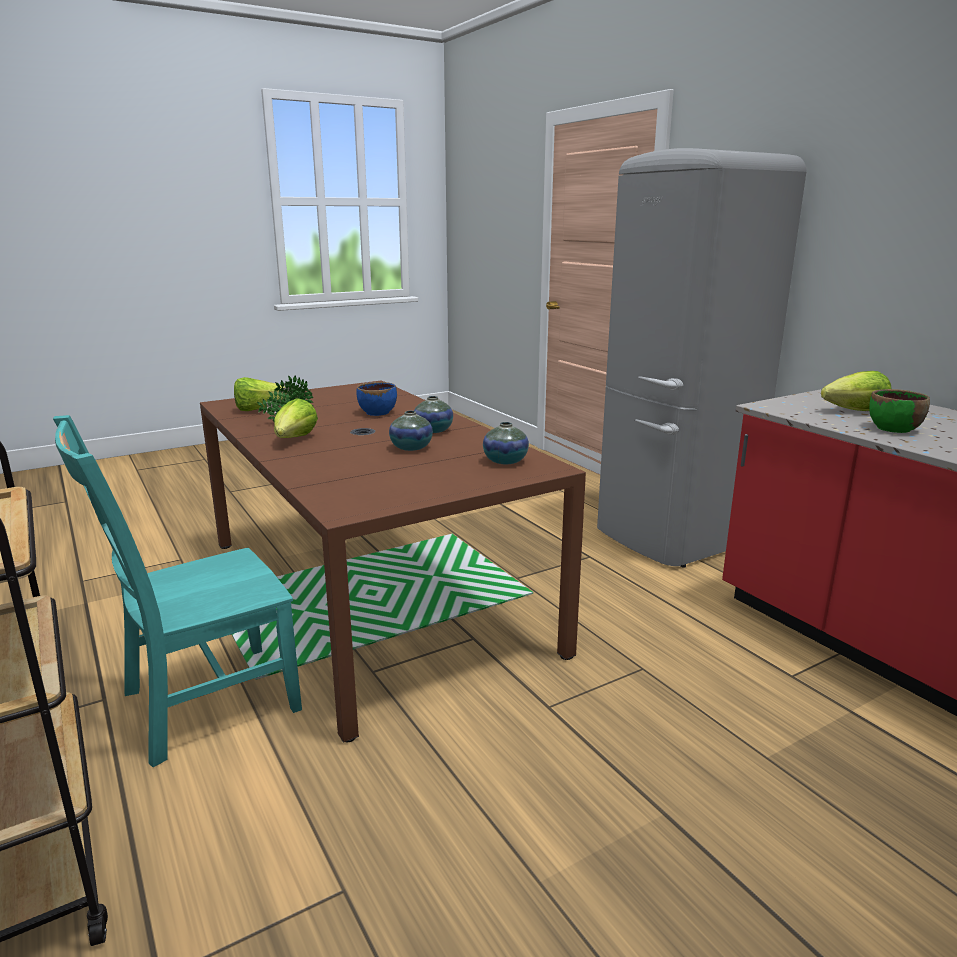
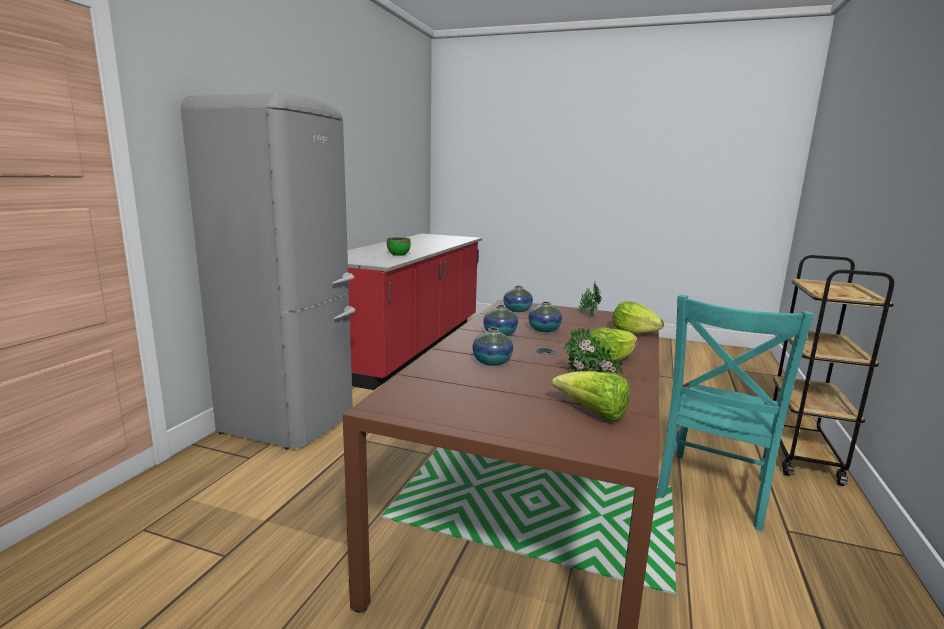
camera: 130 degrees left, 5 degrees down
turquoise chair [53,415,302,767] -> turquoise chair turned 105 degrees clockwise [657,295,814,531]
blue bowl [356,382,397,416] -> vase [472,328,513,366]
lettuce [821,371,891,411] -> lettuce moved to [613,301,664,334]
none -> potted plant [578,281,602,318]

